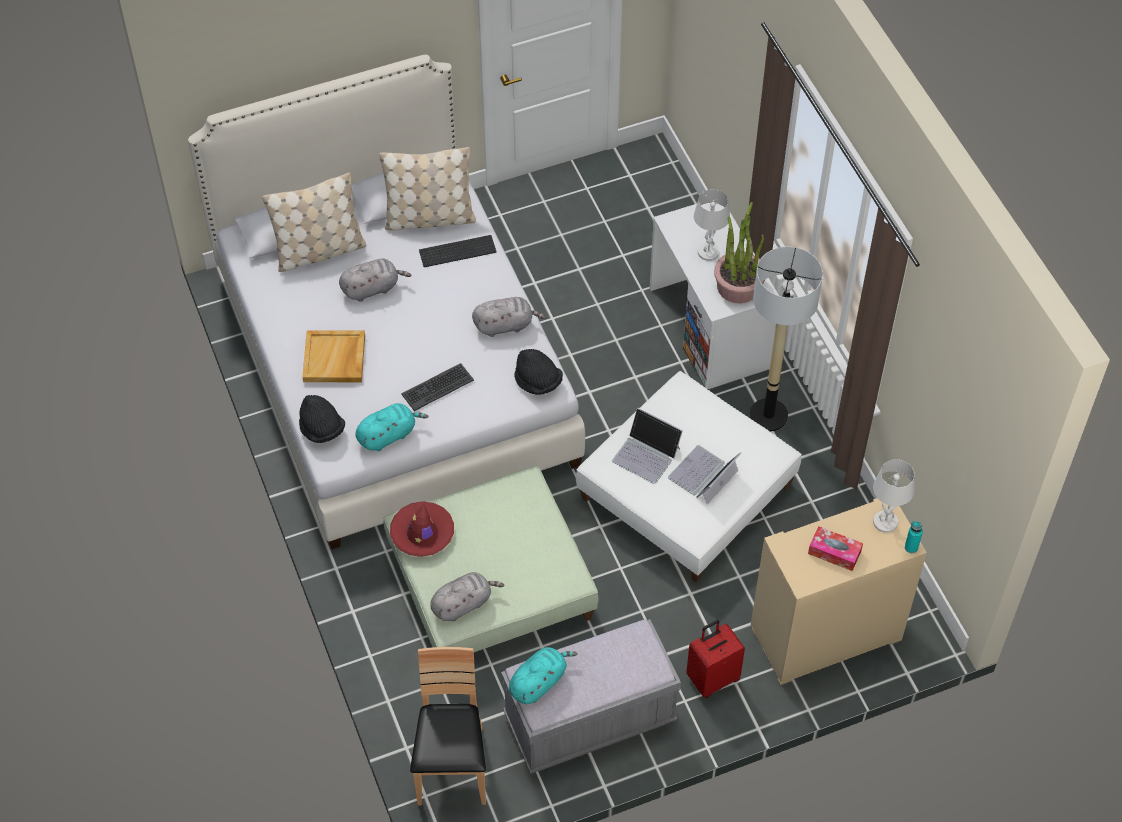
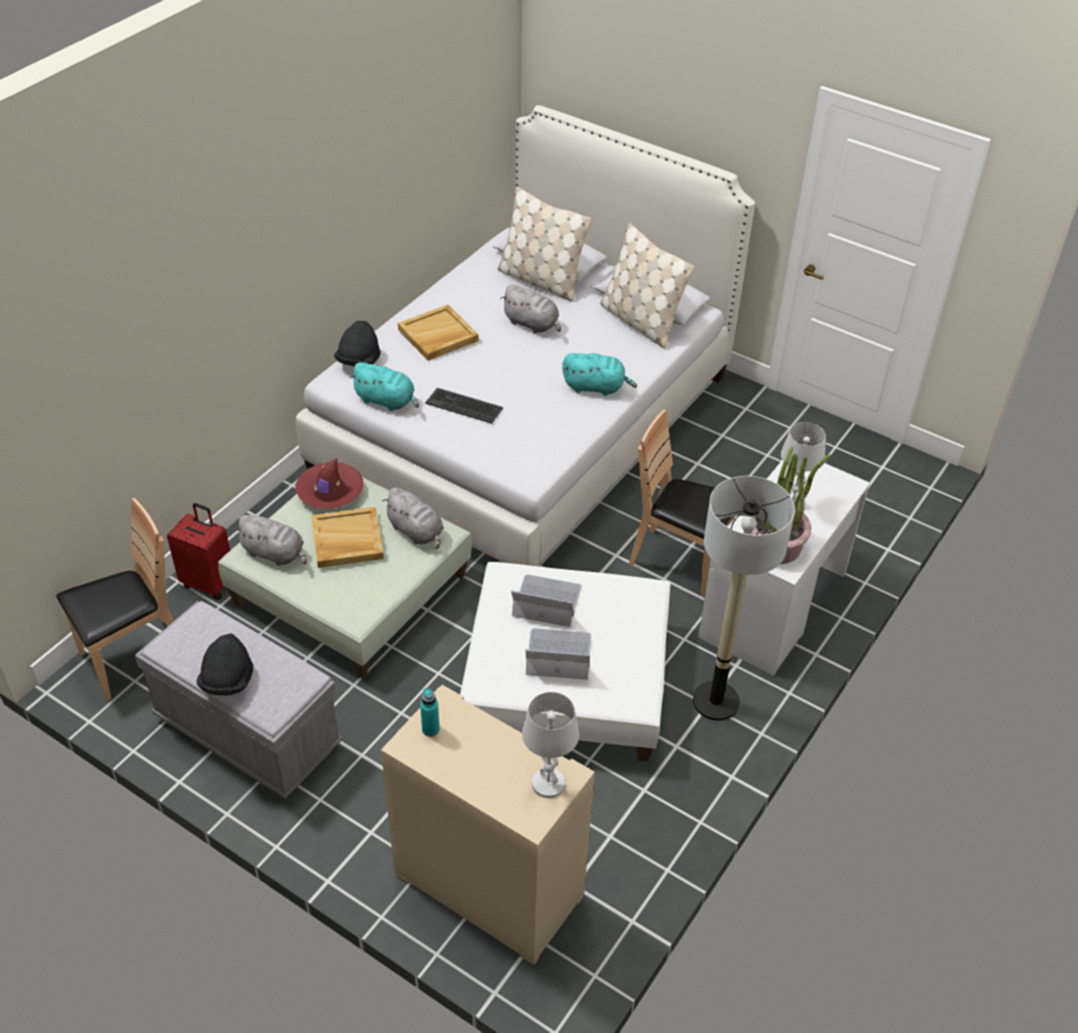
camera: 55 degrees right, 10 degrees down
keyboard [419,235,496,267] -> none
grey plush toy [472,297,546,337] -> grey plush toy moved to [382,487,444,549]
turquoise plush toy [509,647,578,704] -> turquoise plush toy moved to [562,353,637,396]
black hat [514,349,563,395] -> black hat moved to [196,633,253,696]
laptop [612,408,683,484] -> laptop turned 105 degrees clockwise [511,574,582,627]
red suitcase [686,620,745,698] -> red suitcase moved to [167,503,230,600]
tissue box [808,526,863,571] -> none
turquoise bottle [905,521,923,553] -> turquoise bottle moved to [420,688,440,737]
none -> beige tray [311,507,384,568]
none -> brown chair [628,409,736,597]

